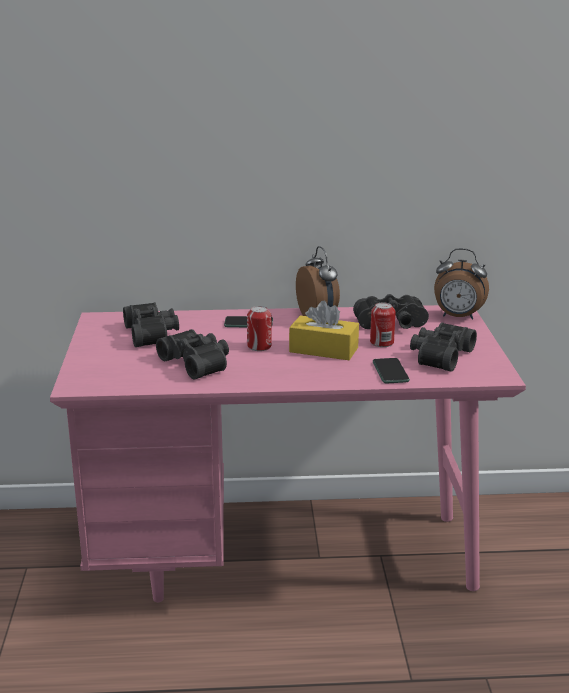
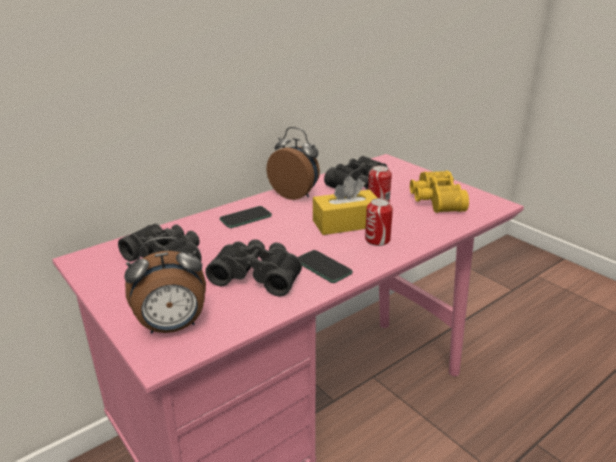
camera: 35 degrees left, 5 degrees up
can [247,306,272,351] -> can moved to [365,198,393,246]
phone [373,358,410,383] -> phone moved to [298,250,353,283]
black binoculars [410,322,477,372] -> yellow binoculars [410,171,469,213]
alarm clock [434,248,489,320] -> alarm clock moved to [124,237,206,334]

